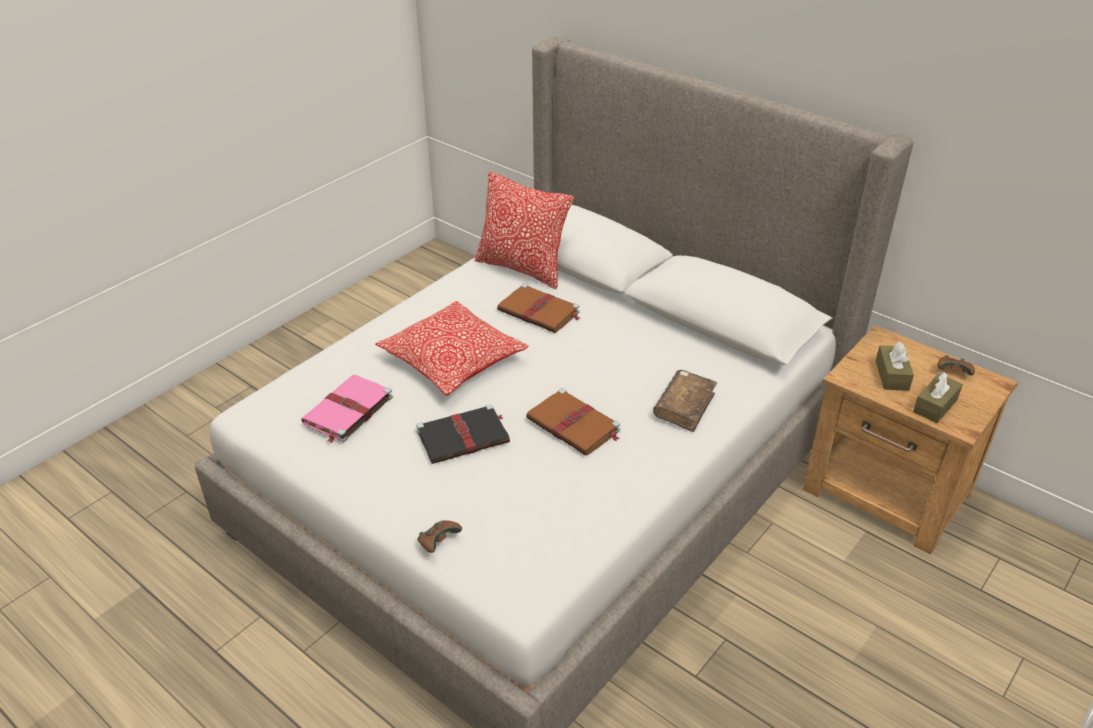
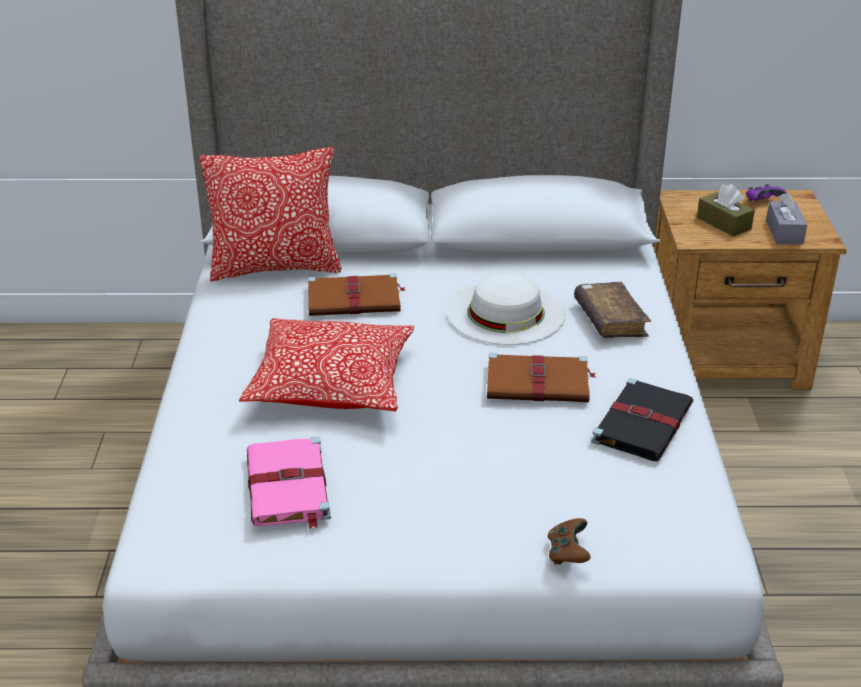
camera: 40 degrees left, 5 degrees down
black book [416,404,510,464] -> black book moved to [591,378,693,461]
brown tissue box [913,372,963,423] -> grey tissue box [766,193,807,245]
brown game controller [937,355,975,376] -> purple game controller [746,184,786,201]
none -> white hat [447,274,566,345]

